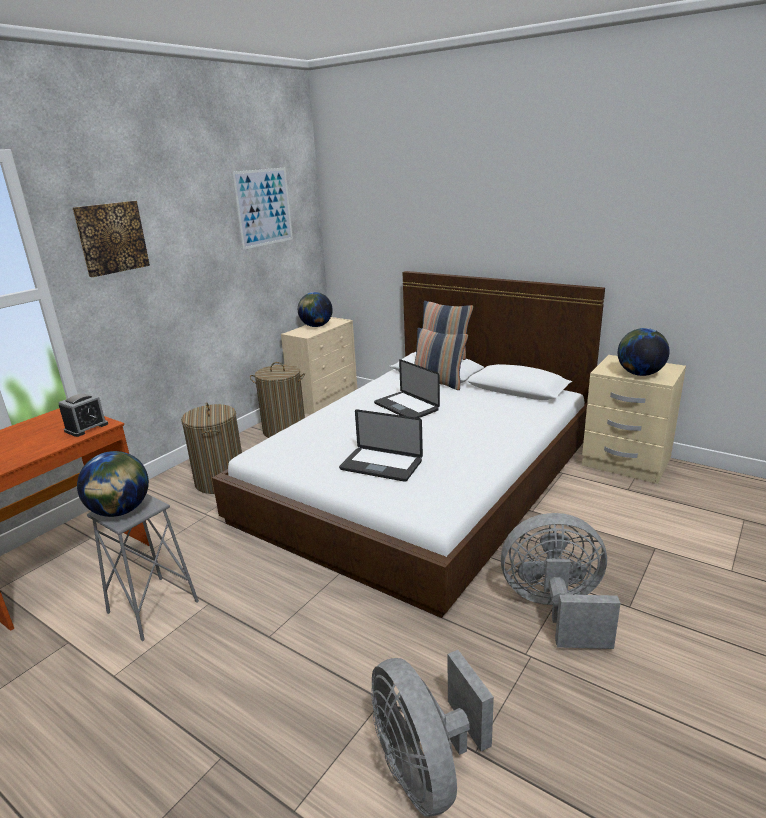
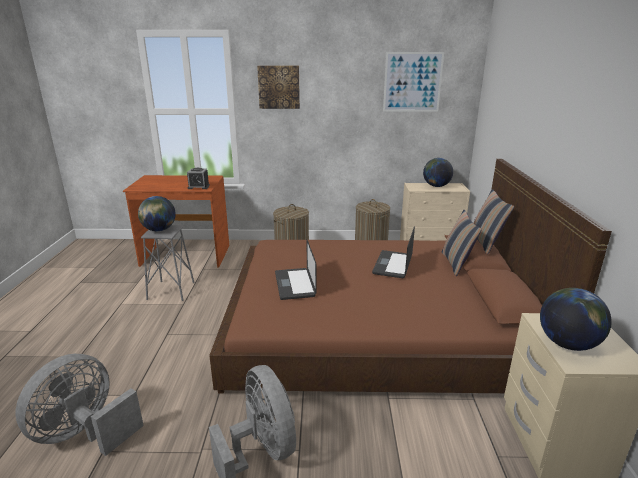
camera: 55 degrees right, 0 degrees up
white bed [212,271,605,618] -> brown bed [209,159,612,394]

